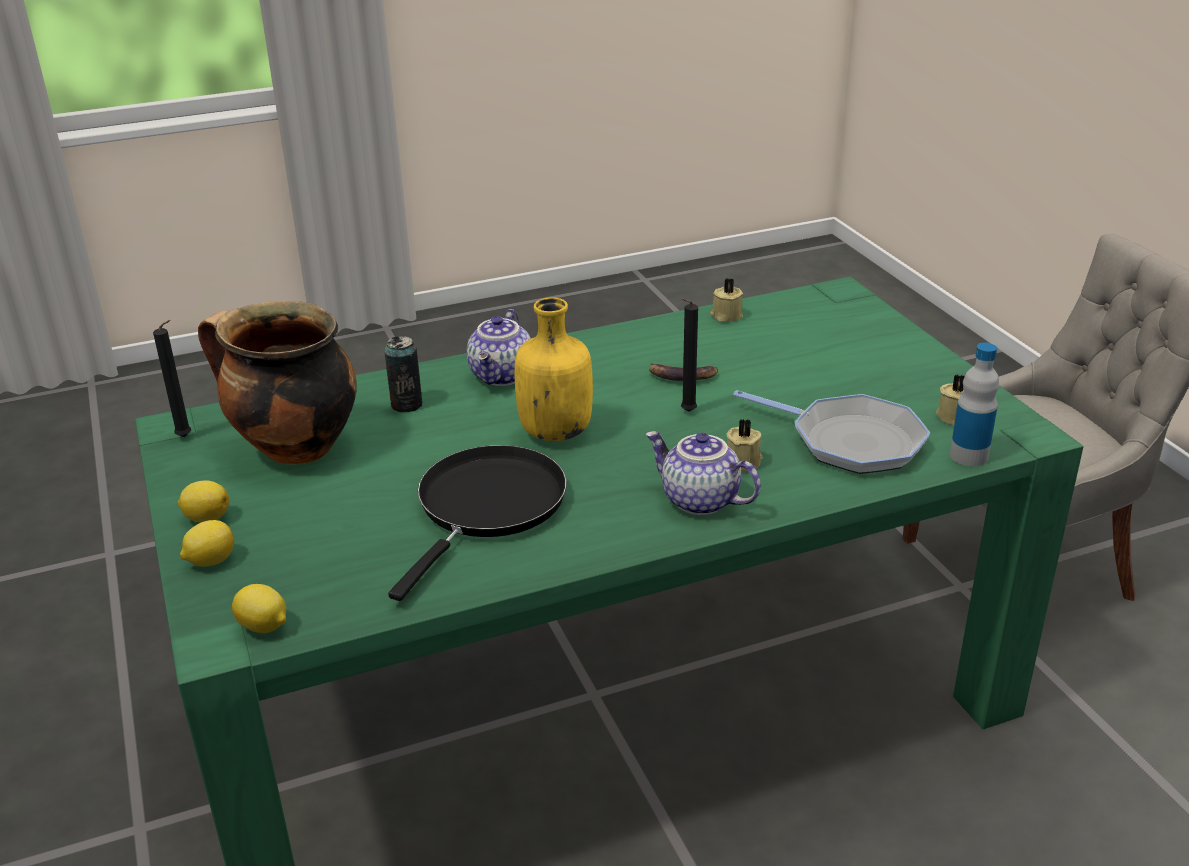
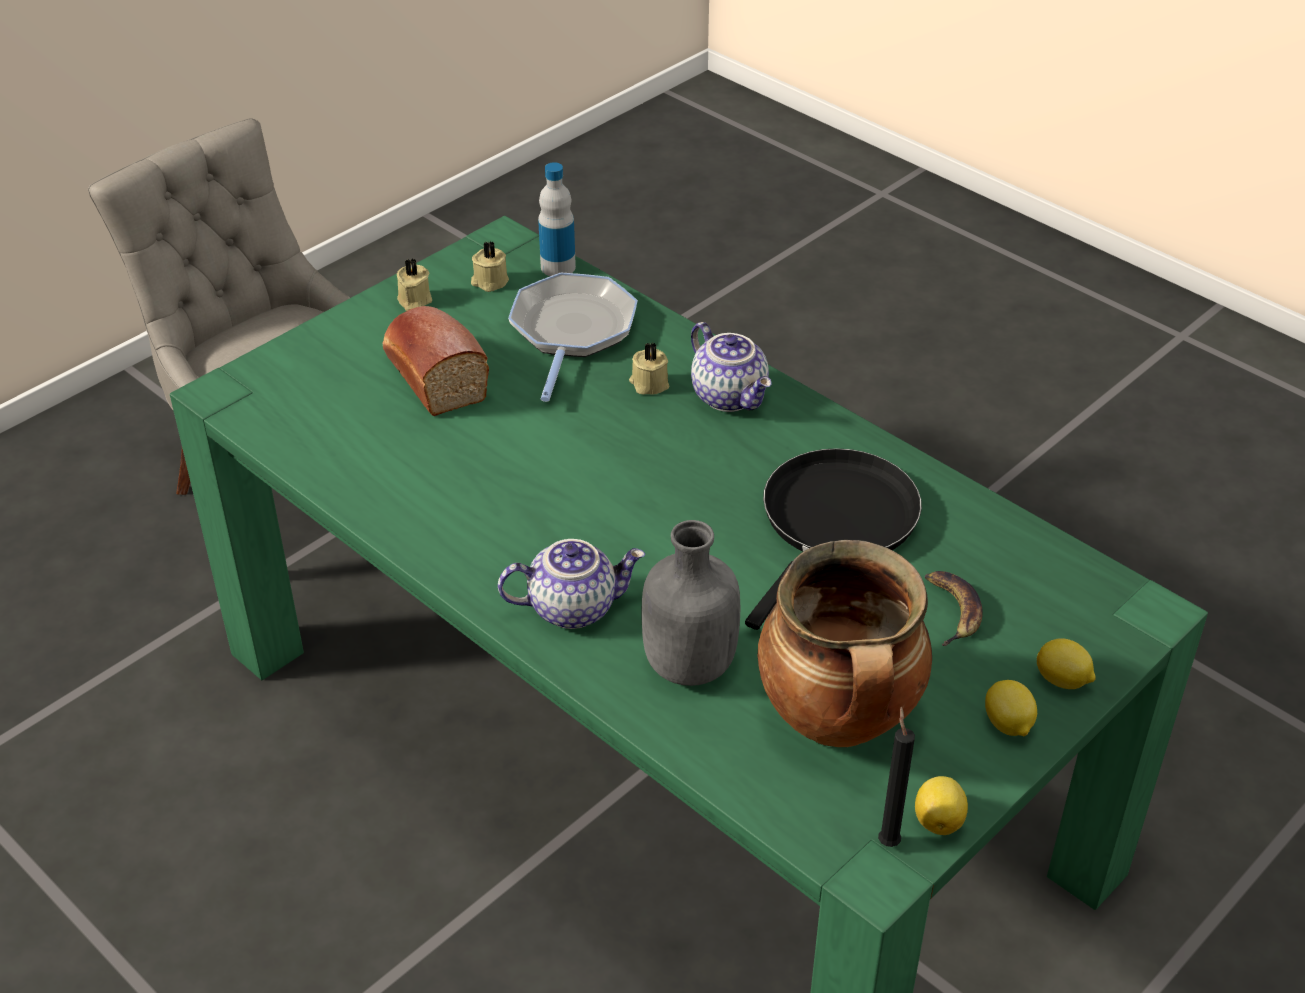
camera: 115 degrees left, 10 degrees up
lemon [232,584,286,633] -> lemon moved to [915,776,968,835]
can [384,336,422,412] -> grey bottle [642,520,740,686]
black frying pan [388,445,567,601] -> black frying pan turned 120 degrees clockwise [745,448,922,630]
yellow bottle [515,297,593,441] -> none
teapot [646,431,761,515] -> teapot turned 45 degrees counterclockwise [691,322,772,412]
banana [649,362,718,381] -> banana moved to [925,571,983,646]
black candle [681,298,698,412] -> none
beige candle [710,279,743,322] -> beige candle moved to [397,258,432,311]
none -> bread [382,306,489,416]

